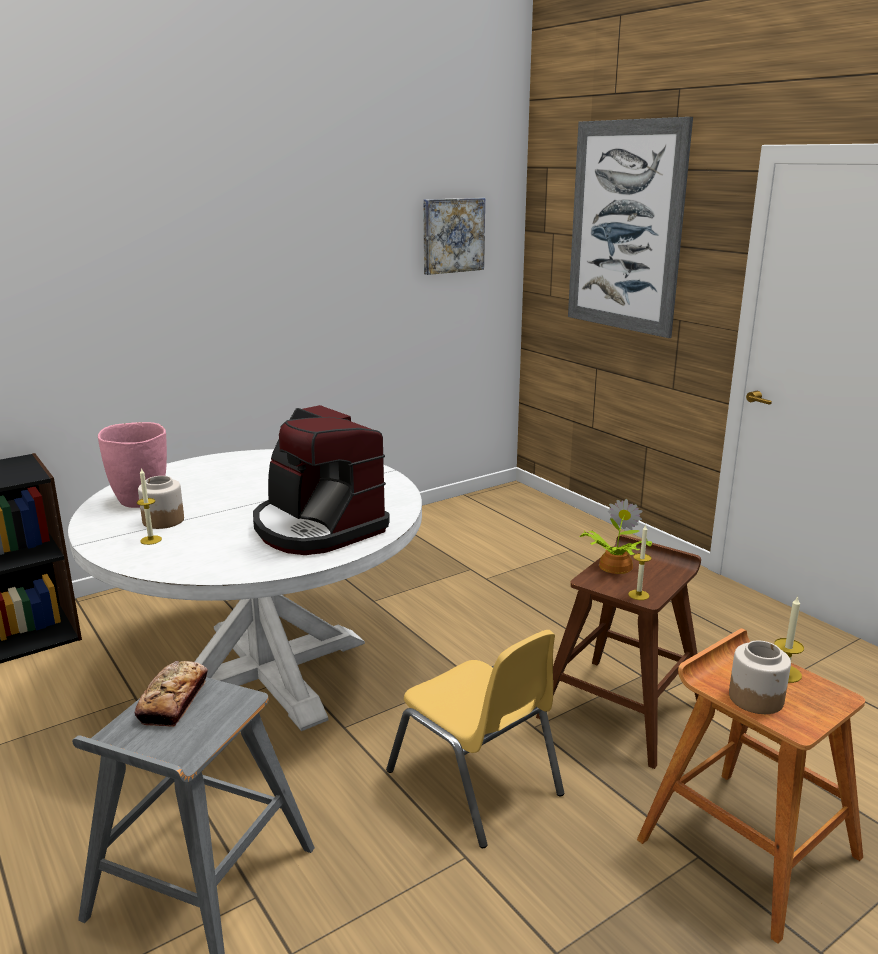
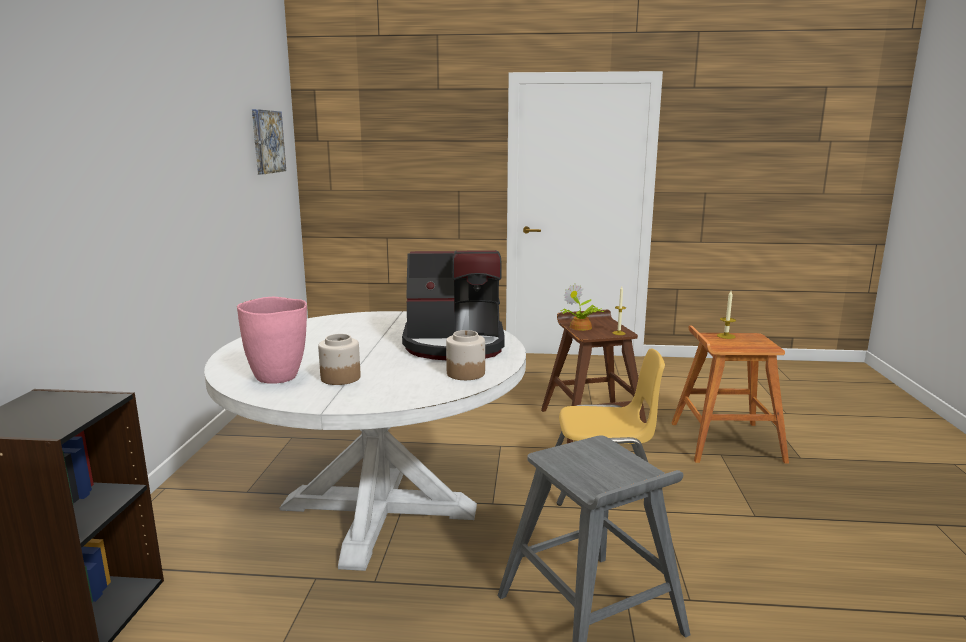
camera: 50 degrees left, 5 degrees down
bread [135,661,208,727] -> none
candle [137,468,162,545] -> none
picture [568,117,693,338] -> none
jar [729,641,791,714] -> jar moved to [446,330,485,380]

